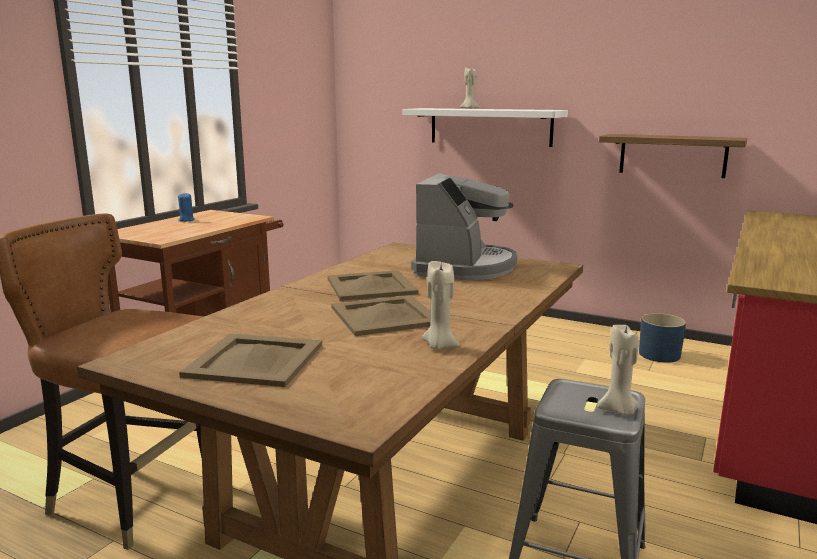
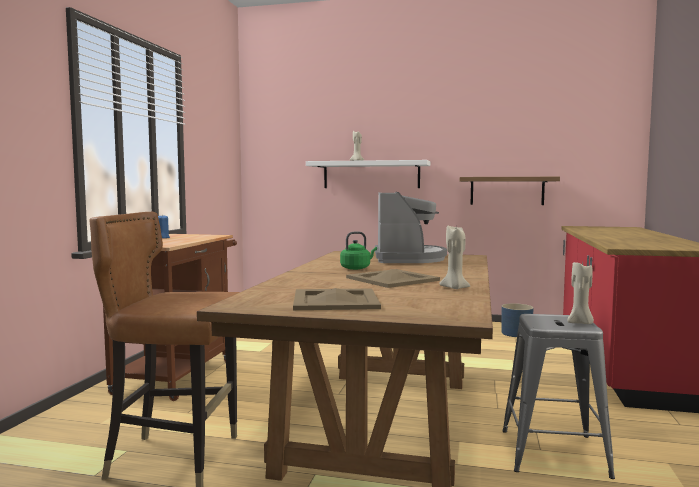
camera: 15 degrees left, 10 degrees down
beige tray [327,270,419,301] -> green kettle [340,231,377,270]

